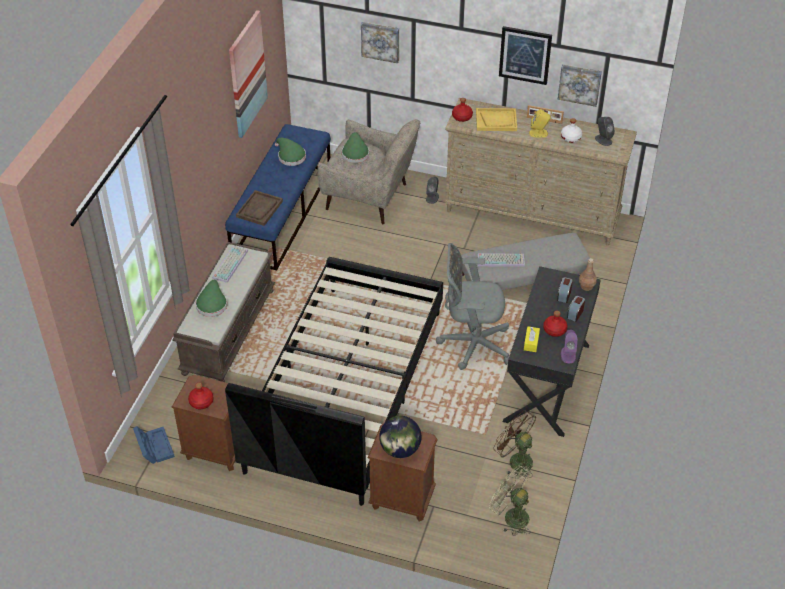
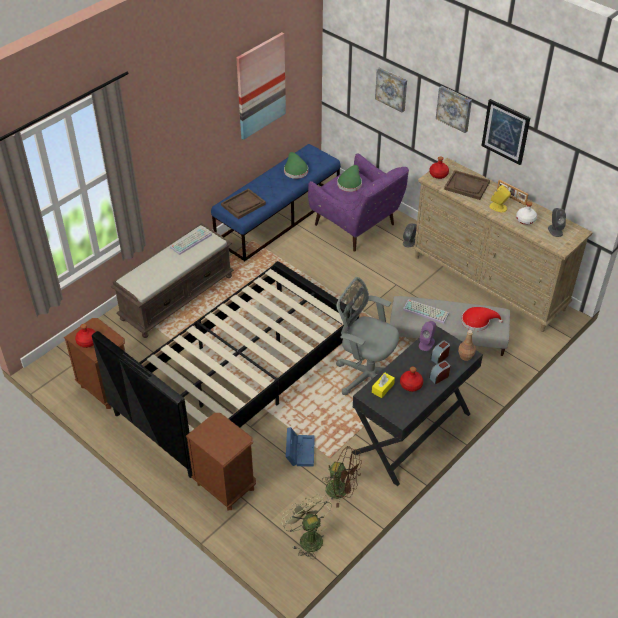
camera: 25 degrees right, 0 degrees up
blue storage box [133,426,175,464] -> blue storage box moved to [286,427,315,467]
green hat [196,280,227,317] -> none
beige armchair [318,119,420,224] -> purple armchair [308,153,409,252]
globe [379,416,422,458] -> none
yellow tray [476,108,517,131] -> brown tray [444,170,490,200]
brown fan [493,410,536,478] -> brown fan turned 135 degrees clockwise [323,446,362,507]
picture [558,64,602,107] -> picture moved to [436,86,472,133]
purple speaker [561,330,578,363] -> purple speaker moved to [419,321,436,351]
none -> red hat [462,307,503,331]

